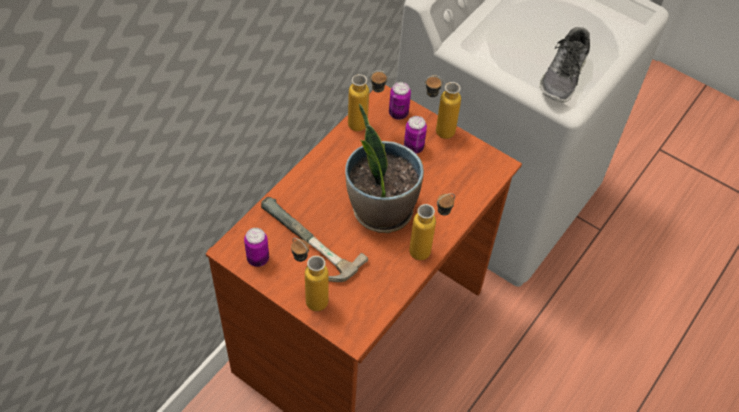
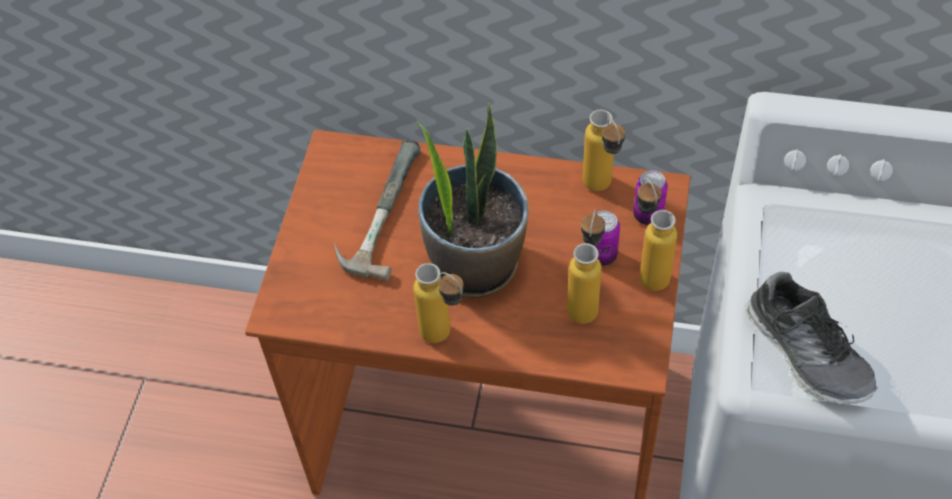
camera: 70 degrees right, 0 degrees up
can [244,228,269,267] -> none
bottle [291,238,328,311] -> bottle moved to [567,209,605,324]
shoe [540,27,590,103] -> shoe turned 120 degrees counterclockwise [745,272,878,404]

